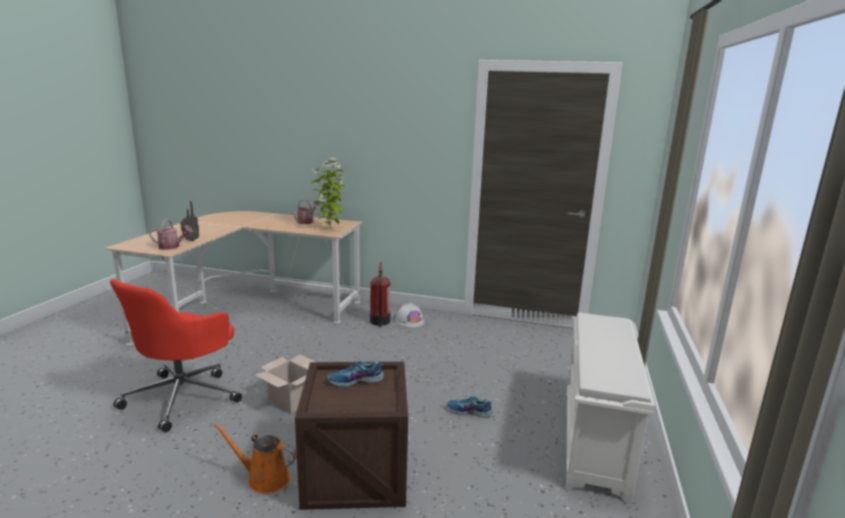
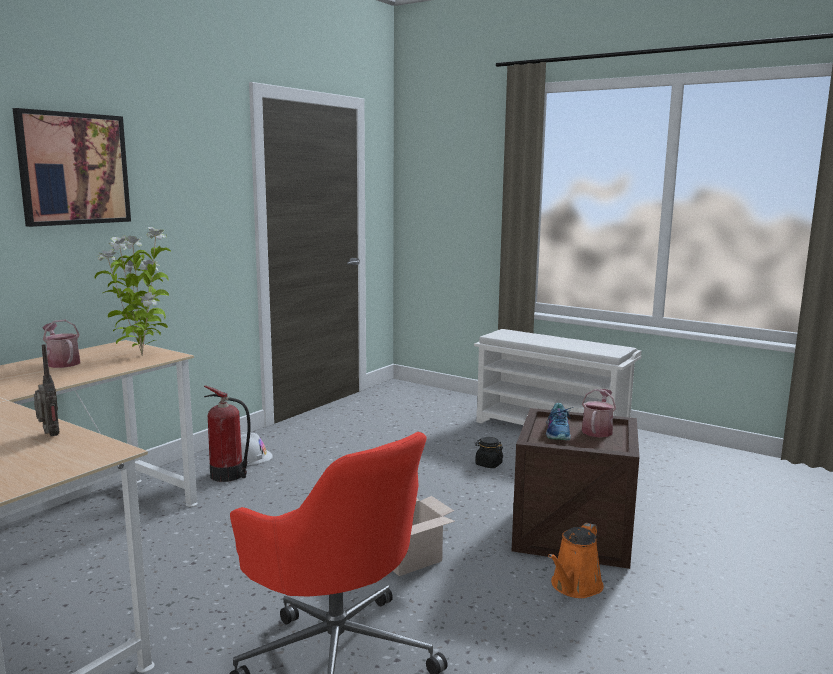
camera: 70 degrees left, 5 degrees down
watering can [149,219,193,250] -> watering can moved to [582,389,616,437]
shoe [447,396,492,418] -> black jar [475,437,503,468]
none -> picture [13,108,131,227]

